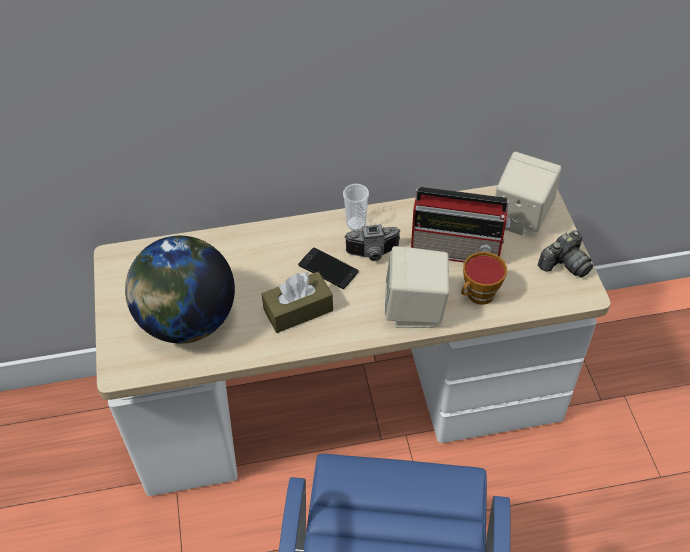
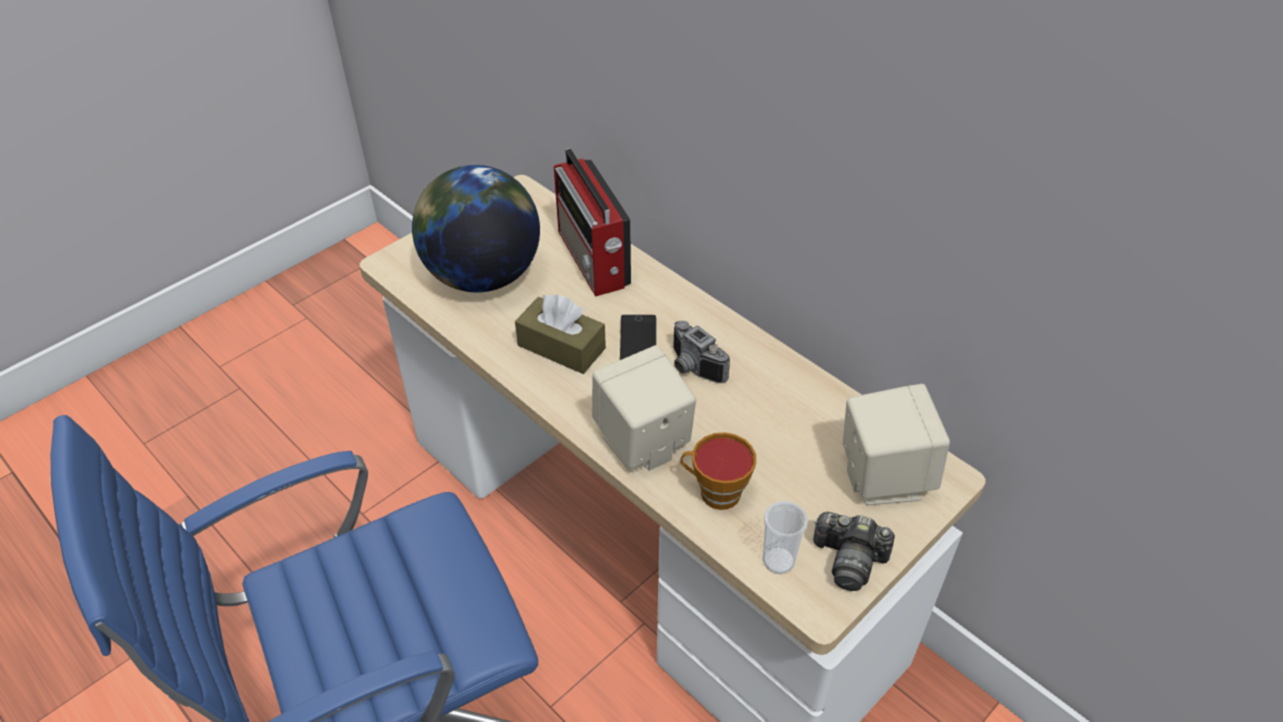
camera: 55 degrees right, 5 degrees down
cup [343,184,369,231] -> cup moved to [763,501,808,574]
radio [411,187,511,262] -> radio moved to [554,148,631,297]

